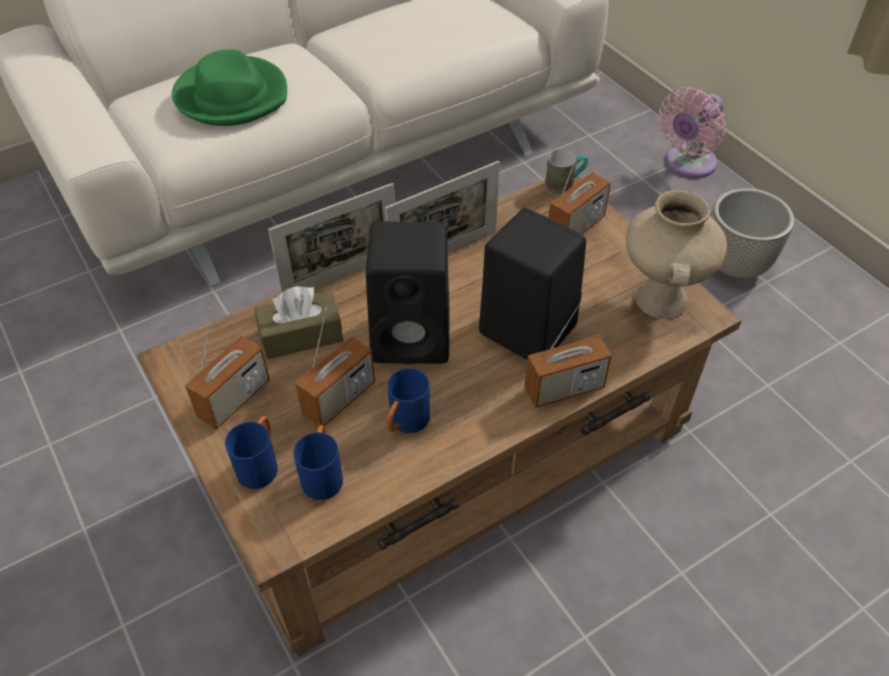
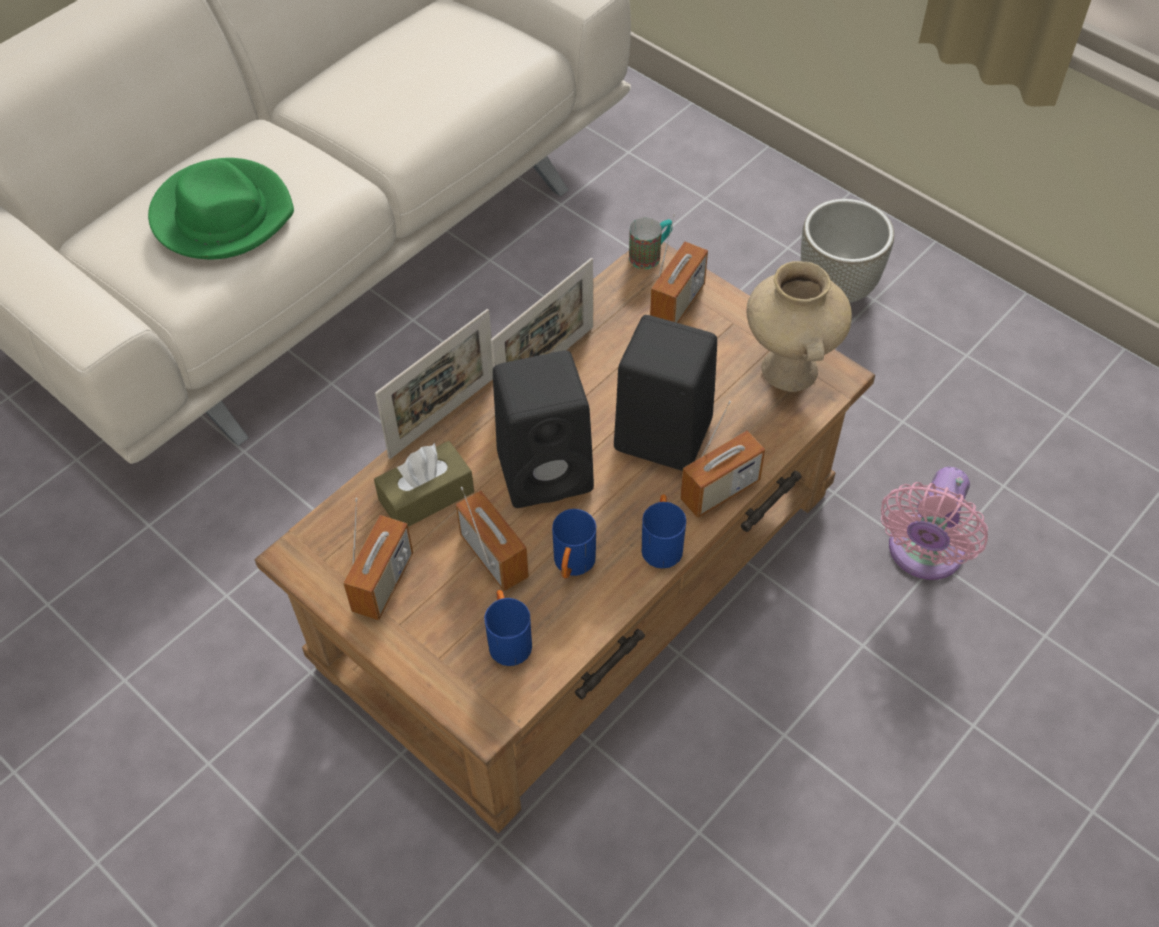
camera: 15 degrees left, 5 degrees up
blue mug [225,416,278,489] -> blue mug moved to [641,494,686,569]
radio [295,308,375,426] -> radio turned 60 degrees counterclockwise [456,487,529,591]
pink fan [659,87,726,178] -> pink fan moved to [881,467,988,580]

